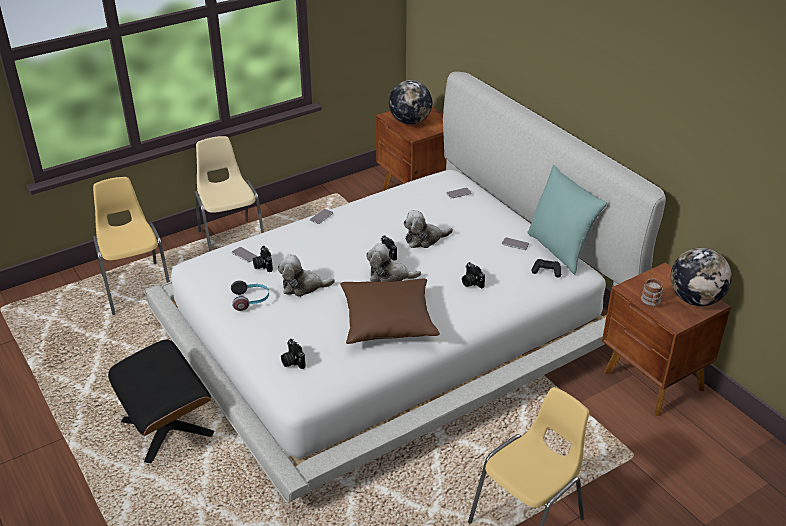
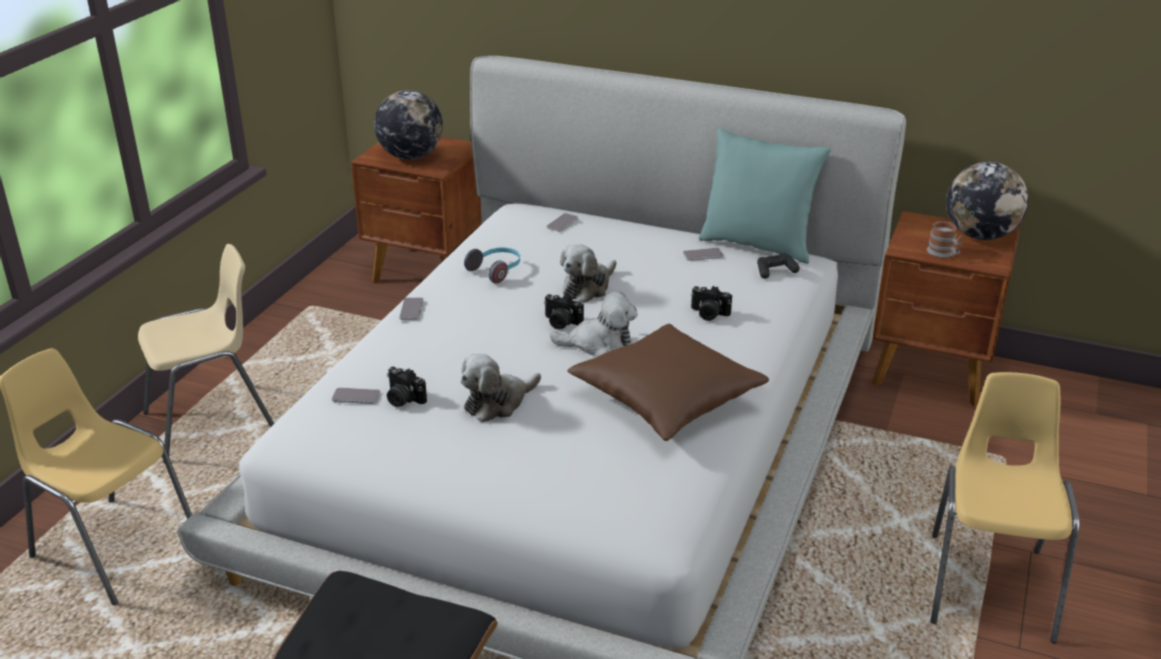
camera: 35 degrees left, 5 degrees down
beige chair [194,136,264,252] -> beige chair turned 120 degrees clockwise [138,244,275,463]
headphones [231,280,269,311] -> headphones moved to [464,248,520,284]
camera [281,339,305,369] -> none
plush toy [366,243,421,282] -> plush toy turned 150 degrees counterclockwise [550,291,638,357]

